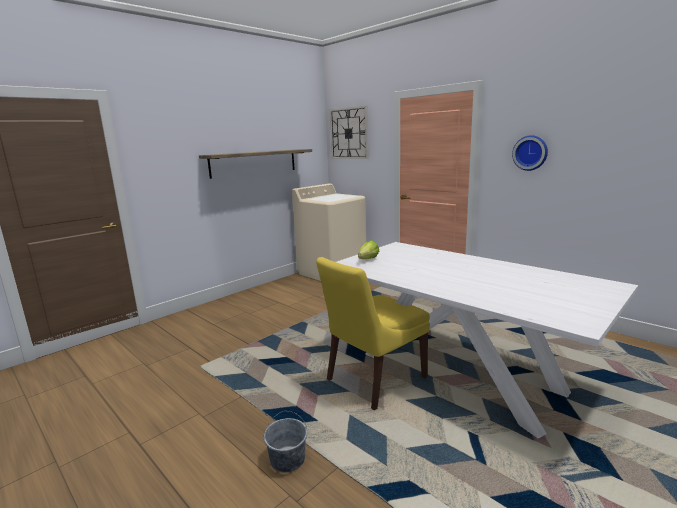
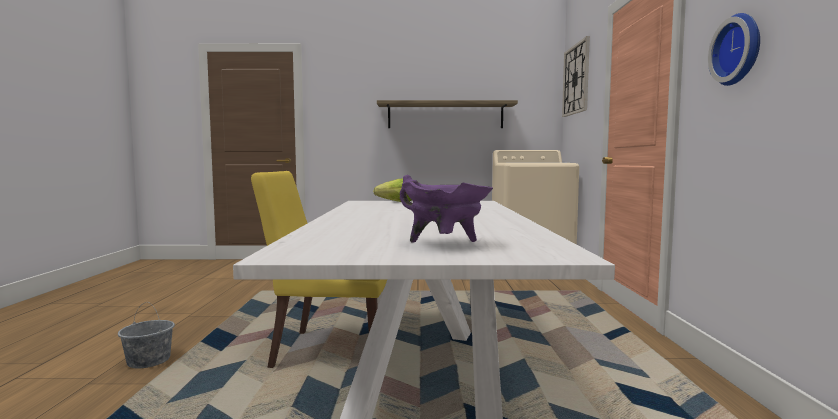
camera: 45 degrees right, 10 degrees down
none -> purple cooking pot [400,175,493,243]

